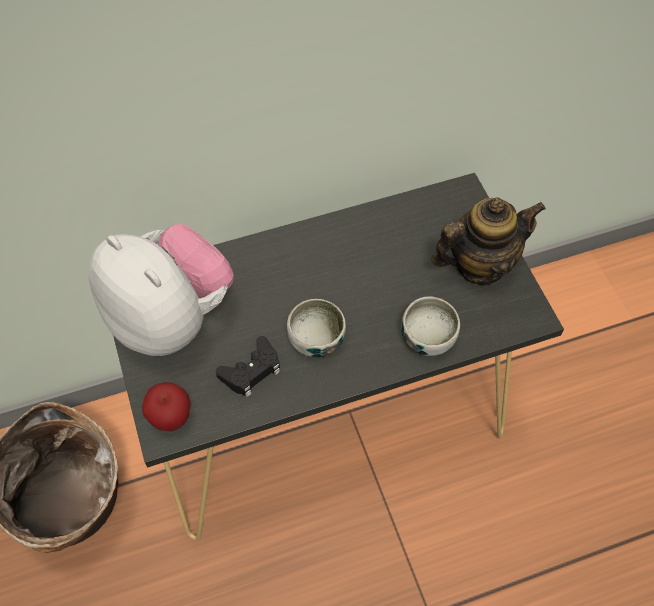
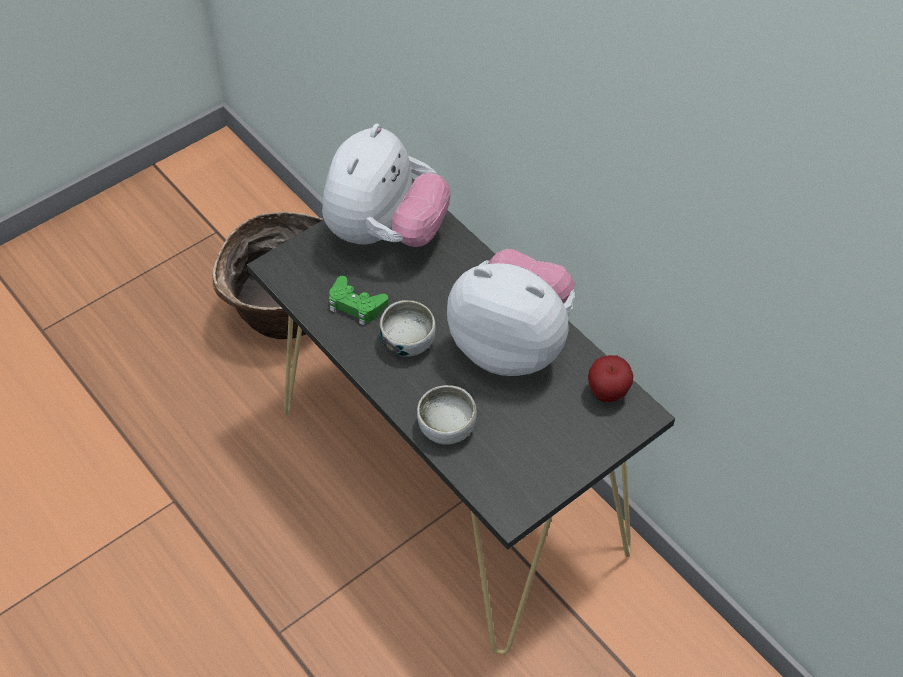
camera: 70 degrees right, 5 degrees down
apple [142,382,191,431] -> apple moved to [588,355,634,402]
black game controller [216,336,280,397] -> green game controller [329,276,389,325]
teapot [431,198,546,285] -> none
none -> plush toy [447,249,575,376]

